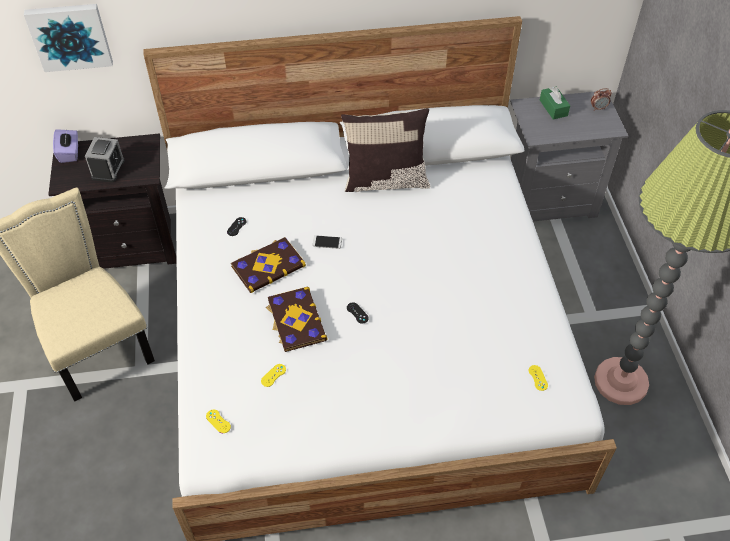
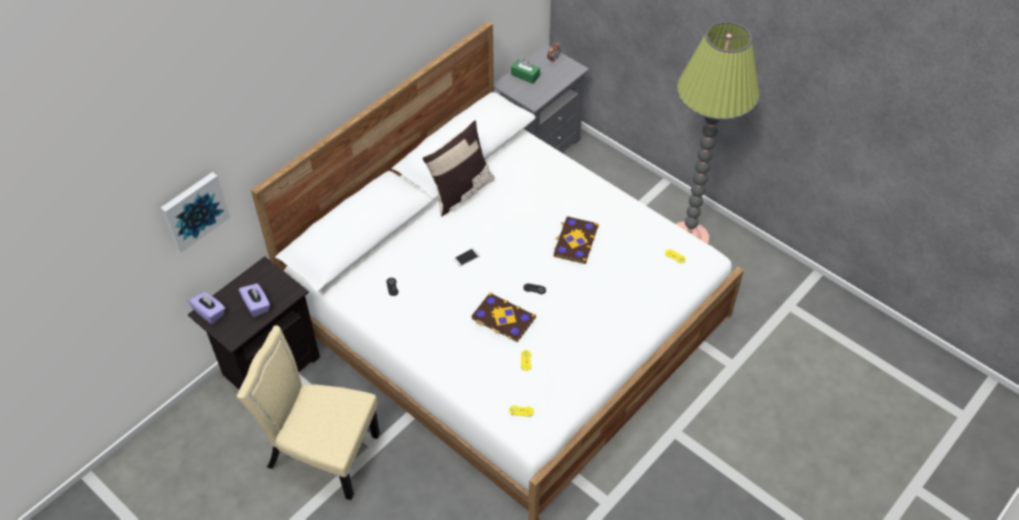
camera: 40 degrees left, 0 degrees up
alarm clock [85,137,125,183] -> purple tissue box [239,283,270,317]
book [231,237,306,293] -> book moved to [553,216,599,264]

